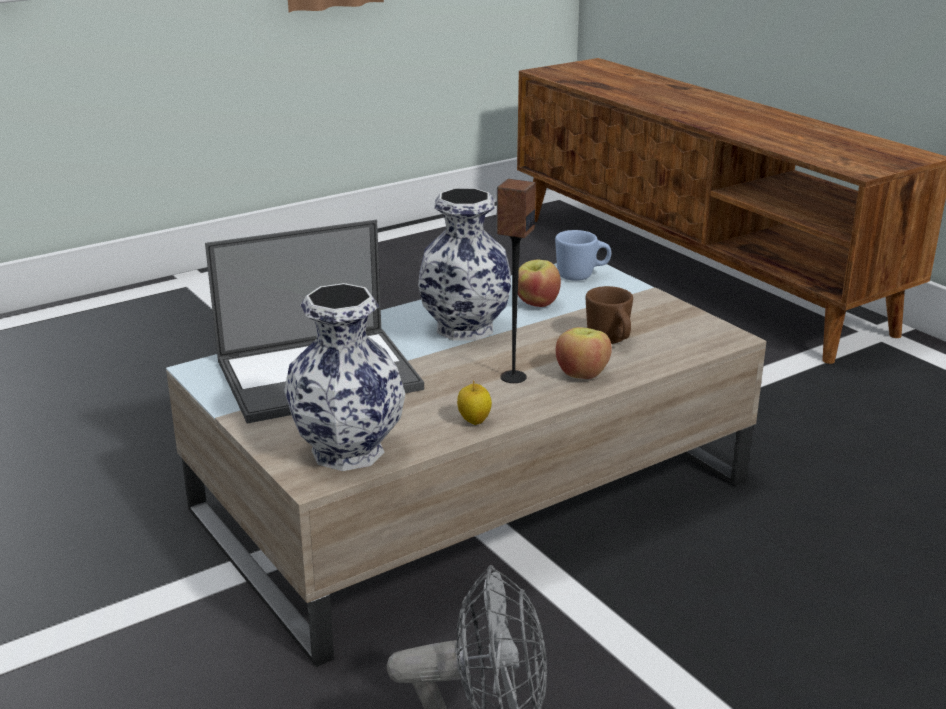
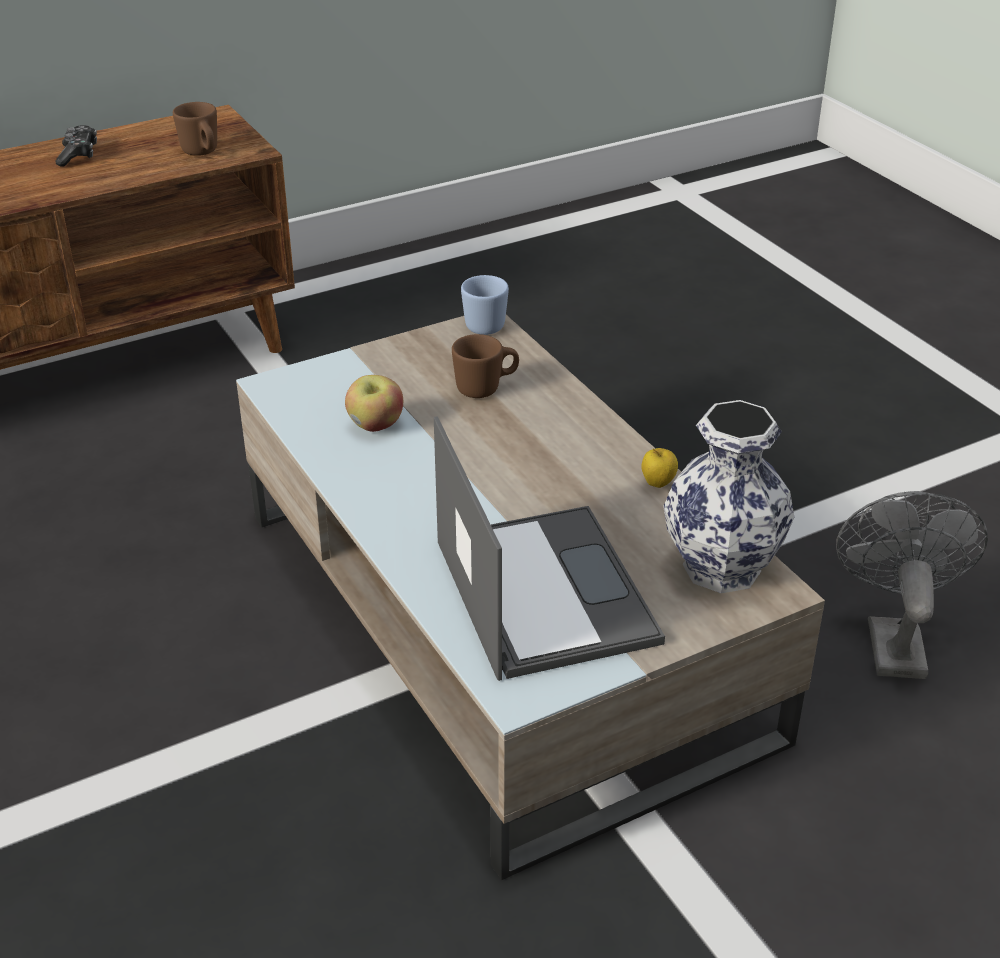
camera: 85 degrees left, 10 degrees up
vase [418,188,511,341] -> none
speaker [496,179,536,383] -> none
blue mug [555,230,611,281] -> blue mug moved to [461,275,509,335]
apple [556,327,612,379] -> none
none -> game controller [55,125,97,167]
none -> brown mug [173,102,217,156]

